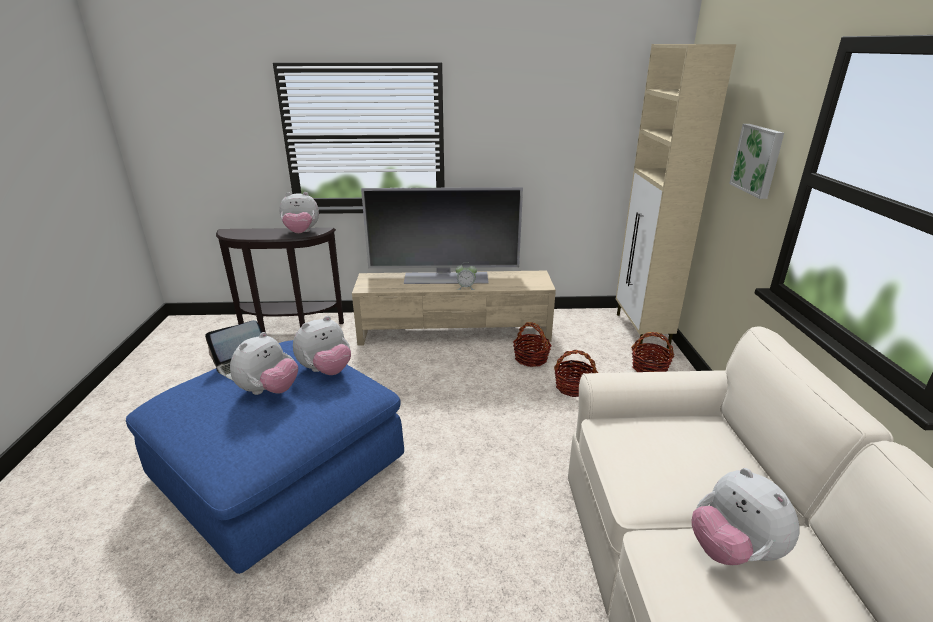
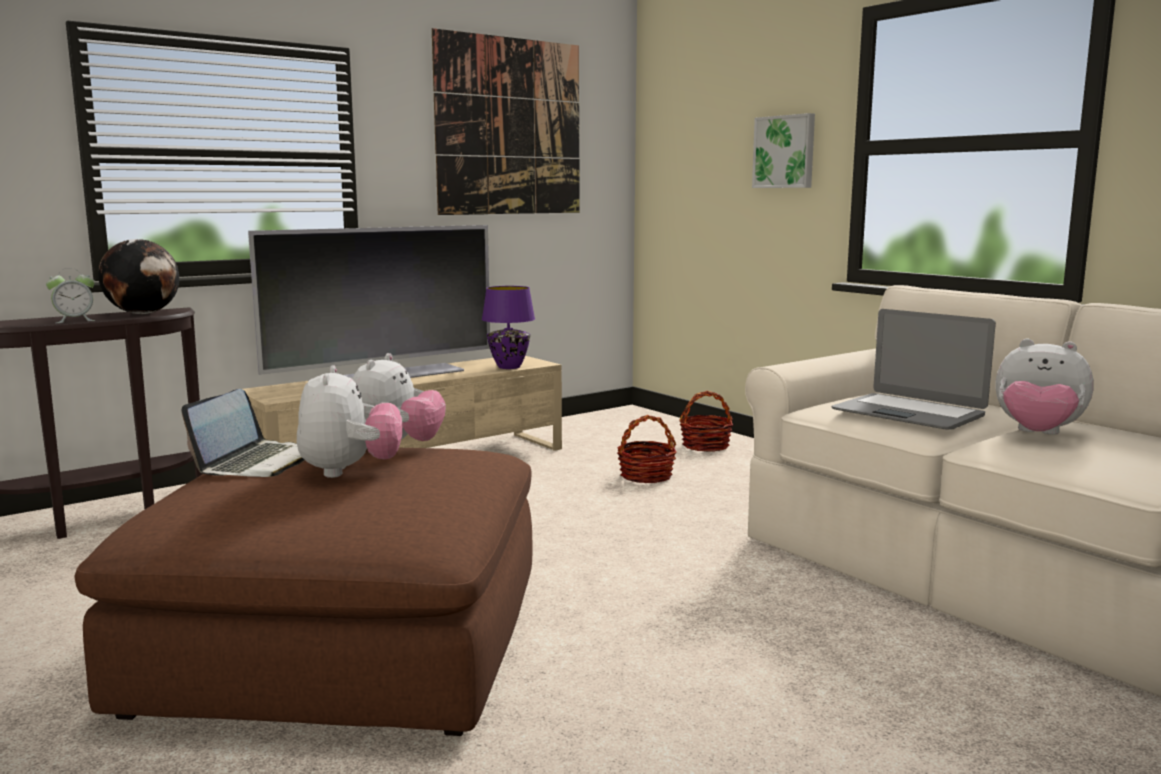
camera: 35 degrees left, 15 degrees down
blue ottoman [126,340,404,574] -> brown ottoman [74,448,532,736]
plush toy [279,192,319,233] -> globe [98,239,179,314]
alarm clock [455,262,477,290] -> alarm clock moved to [46,268,96,323]
basket [513,322,552,367] -> none
beige cabinet [616,44,736,349] -> none
none -> picture [432,28,579,215]
none -> purple table lamp [482,286,535,369]
none -> laptop [832,309,996,430]

